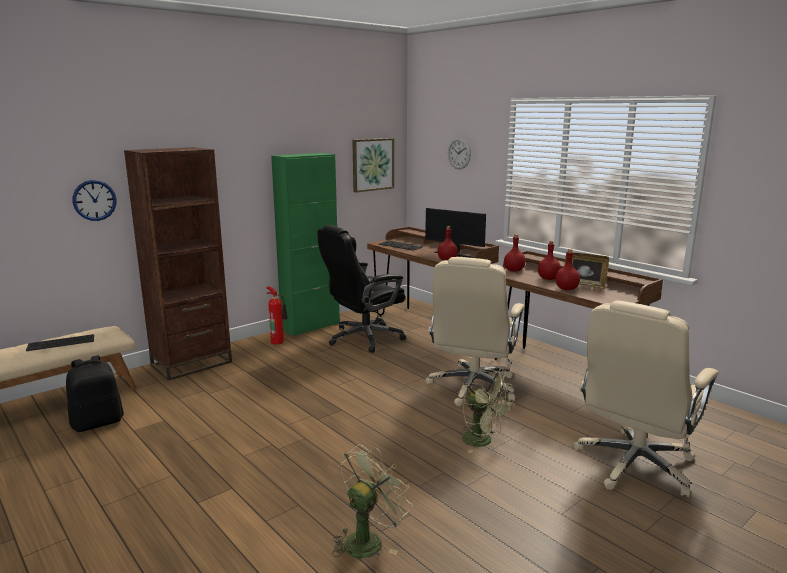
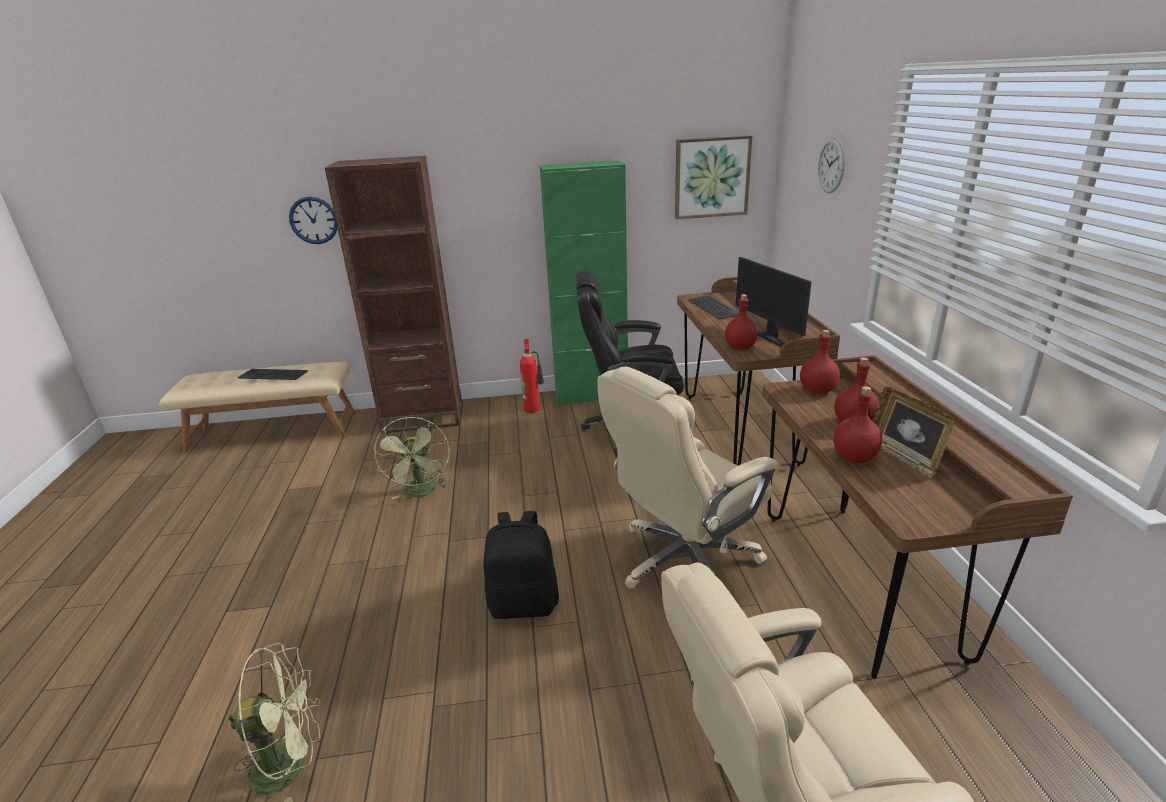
camera: 35 degrees right, 10 degrees up
black backpack [66,356,124,432] -> black backpack moved to [483,511,559,619]
green fan [462,369,515,453] -> green fan moved to [373,417,450,500]

